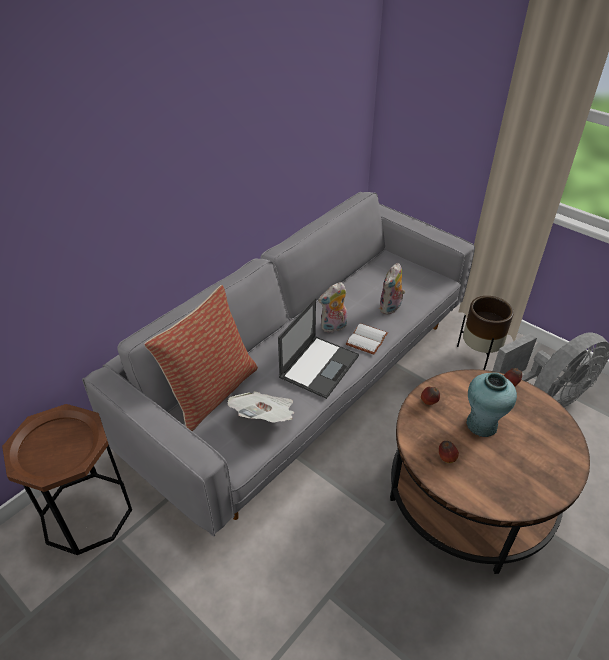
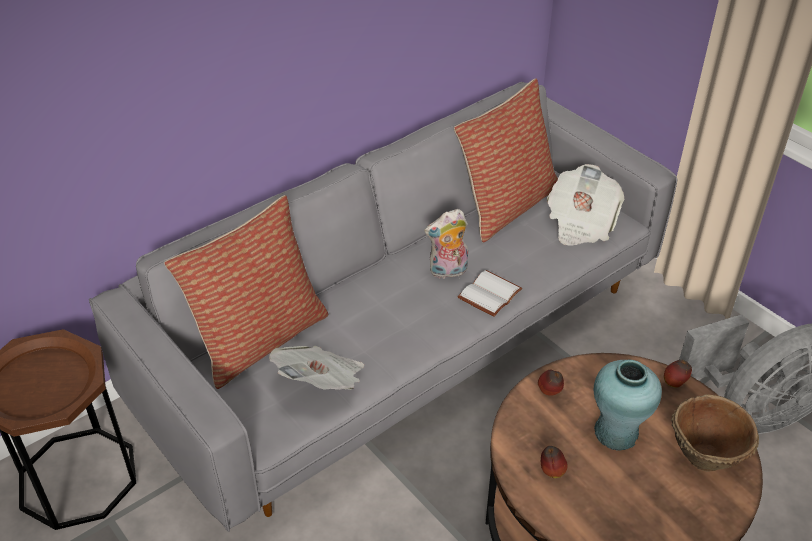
camera: 10 degrees right, 0 degrees up
laptop [278,298,359,399] -> none
plush toy [379,263,405,315] -> none
brown planter [457,296,514,370] -> none
none -> pillow [454,78,558,243]
none -> newspaper [547,164,624,246]
none -> brown bowl [671,394,759,471]

